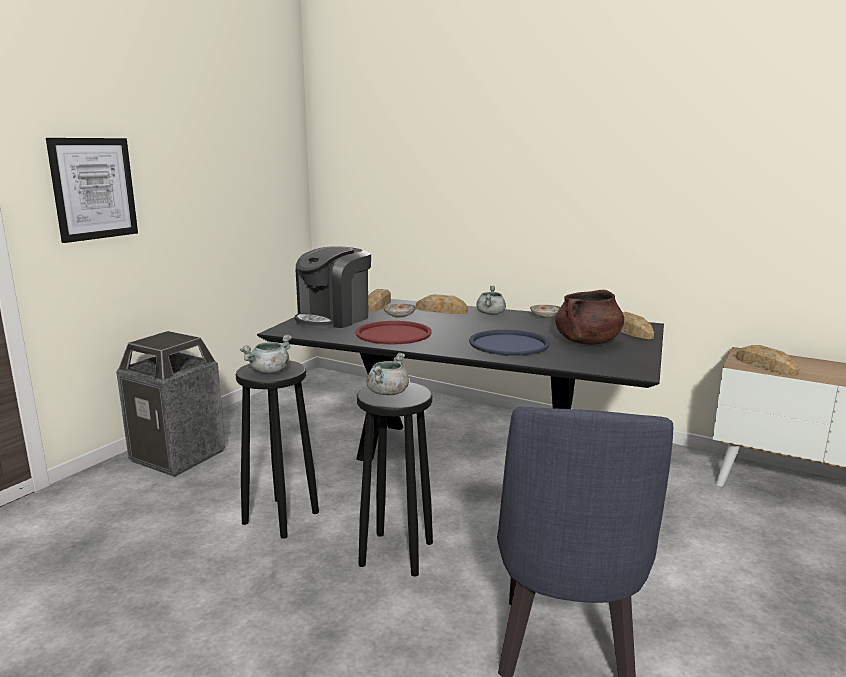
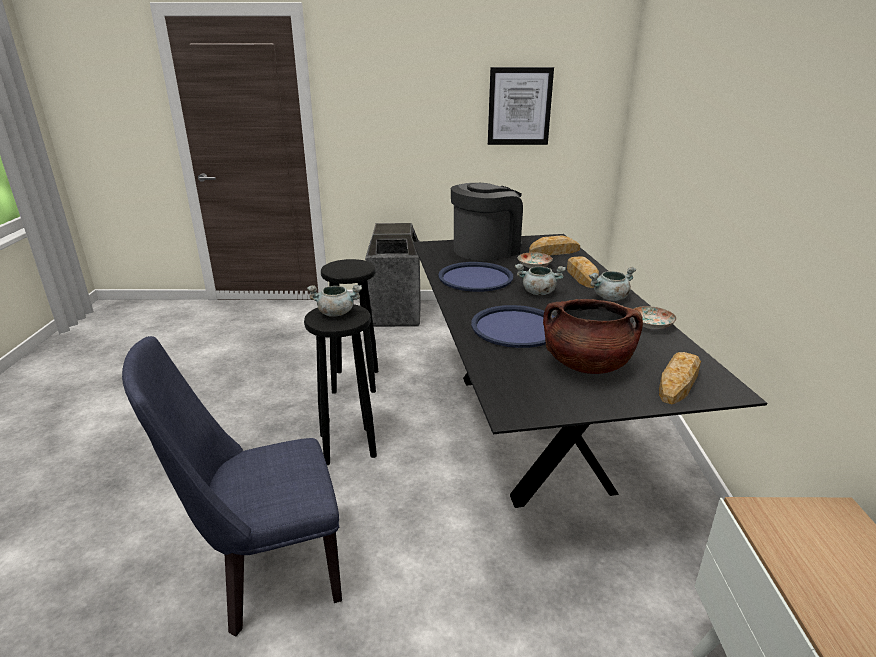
camera: 60 degrees right, 10 degrees up
picture [46,138,138,243] -> picture moved to [488,67,554,145]
grey cooking pot [240,334,292,374] -> grey cooking pot moved to [515,264,566,295]
coffee machine [295,246,371,329] -> coffee machine turned 135 degrees clockwise [451,183,523,261]
red tray [355,321,432,345] -> blue tray [438,262,513,292]
bread [736,345,799,376] -> none

